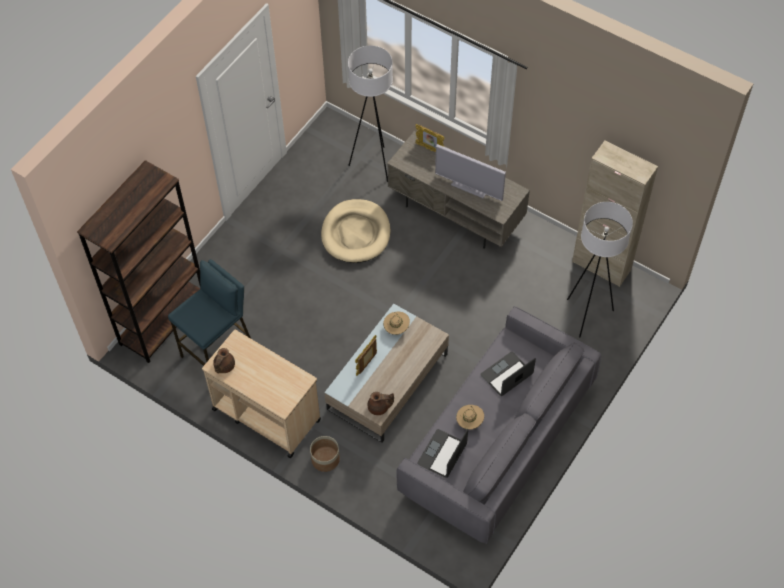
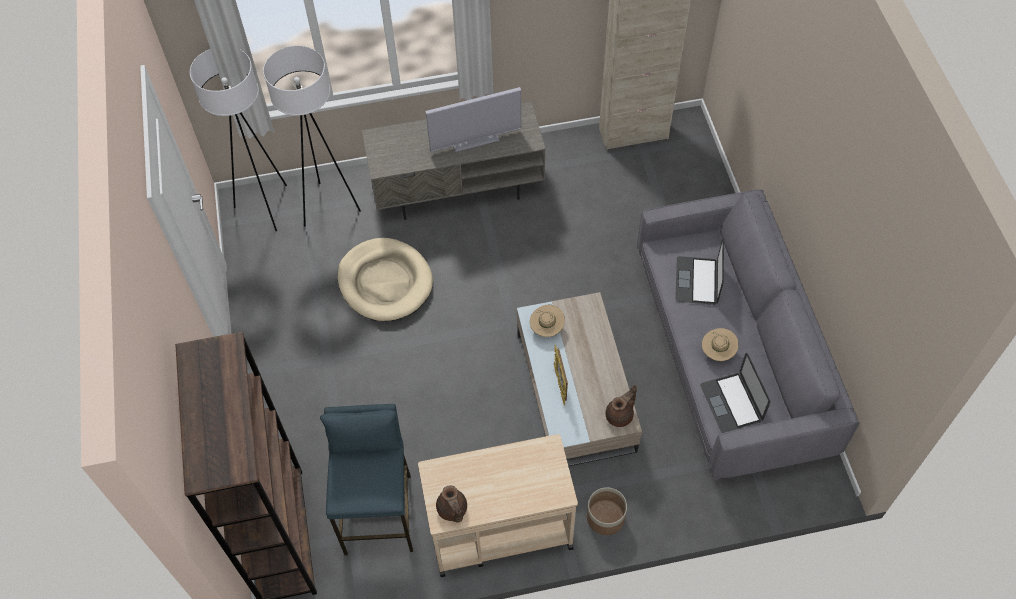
camera: 45 degrees left, 0 degrees up
picture frame [415,124,445,152] -> none
white floor lamp [567,202,633,337] -> white floor lamp moved to [190,49,287,231]

